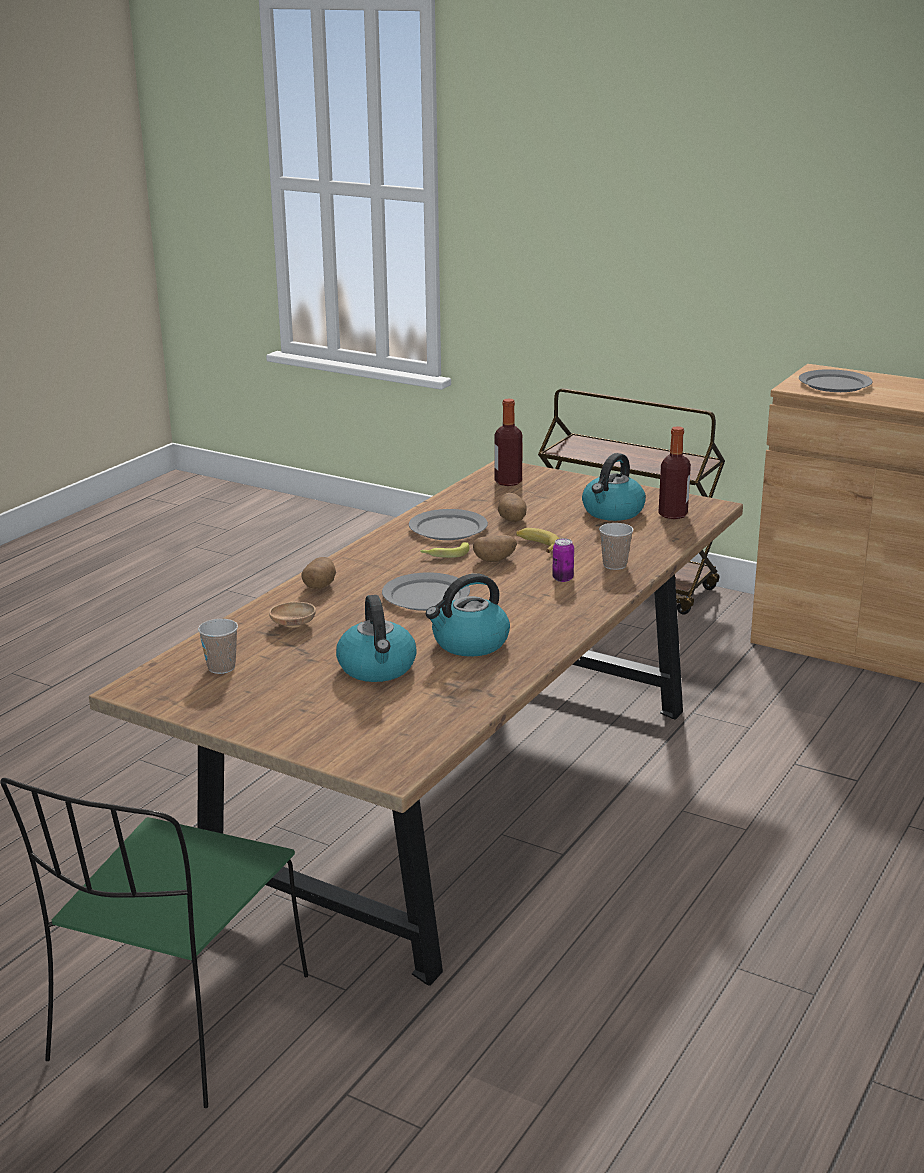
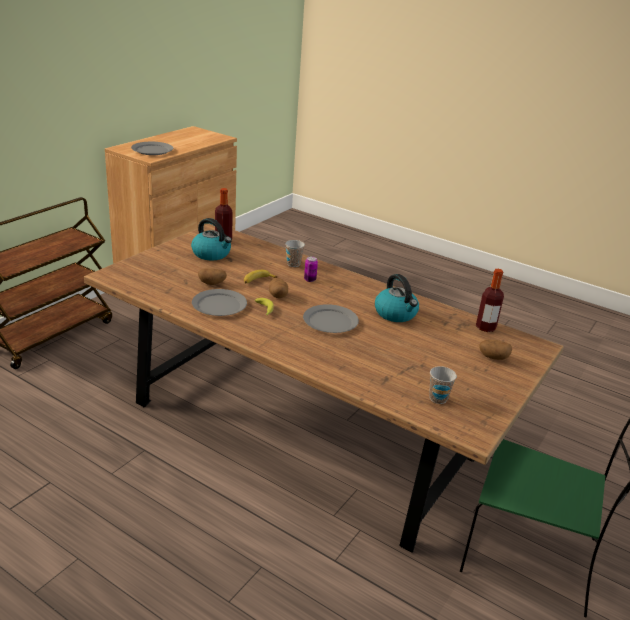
camera: 90 degrees left, 5 degrees up
brown bowl [269,602,316,628] -> none
potato [301,557,336,589] -> potato moved to [479,340,512,360]
kettle [336,595,417,682] -> none
bottle [494,399,523,486] -> bottle moved to [476,269,504,332]

